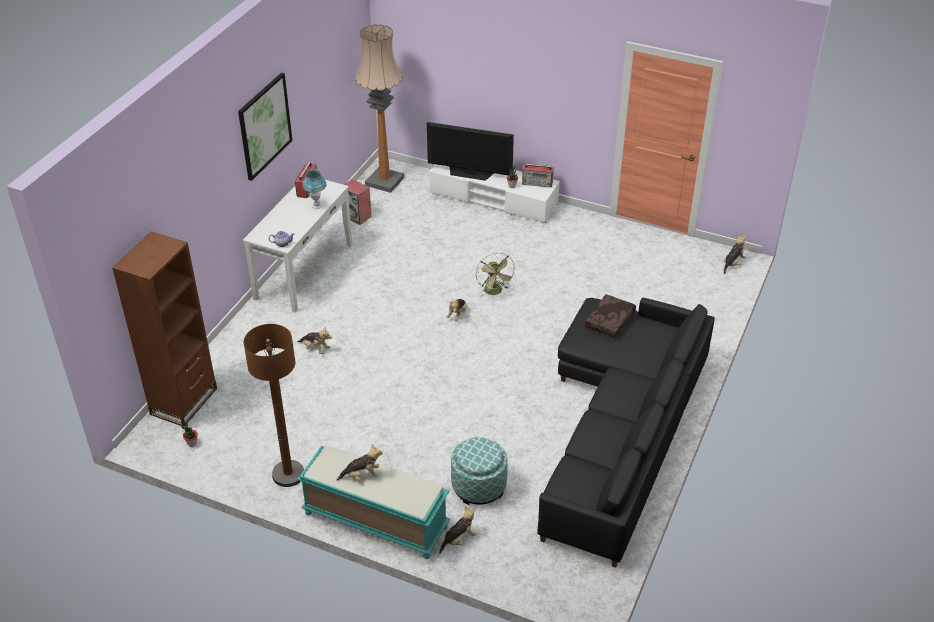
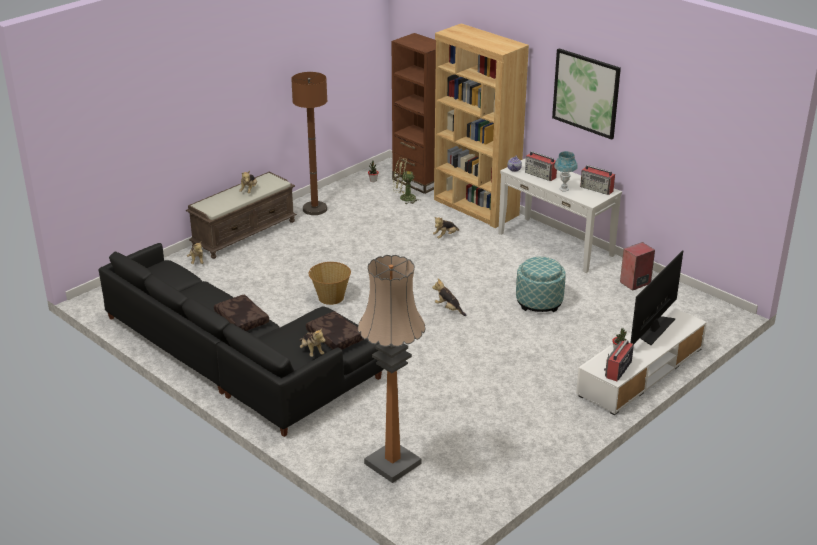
camera: 110 degrees right, 10 degrees down
turquoise bench [297,446,450,559] -> brown bench [186,171,297,259]
floor lamp [355,24,404,193] -> floor lamp moved to [358,255,425,483]
ottoman [451,437,508,505] -> ottoman moved to [516,257,566,312]
green fan [476,253,516,297] -> green fan moved to [393,158,420,205]
plush toy [724,235,746,274] -> plush toy moved to [299,328,326,357]
none -> brown pillow [214,294,269,331]
none -> basket [309,262,351,305]
none -> brown bookcase [434,23,529,228]
none -> radio [525,151,557,181]

